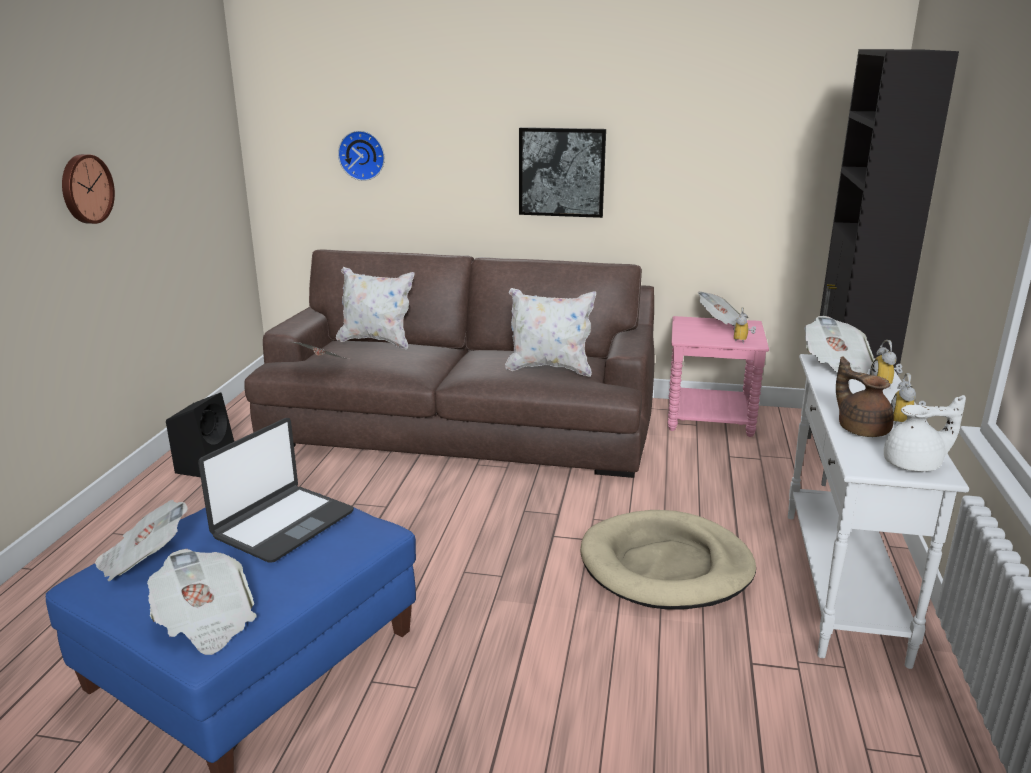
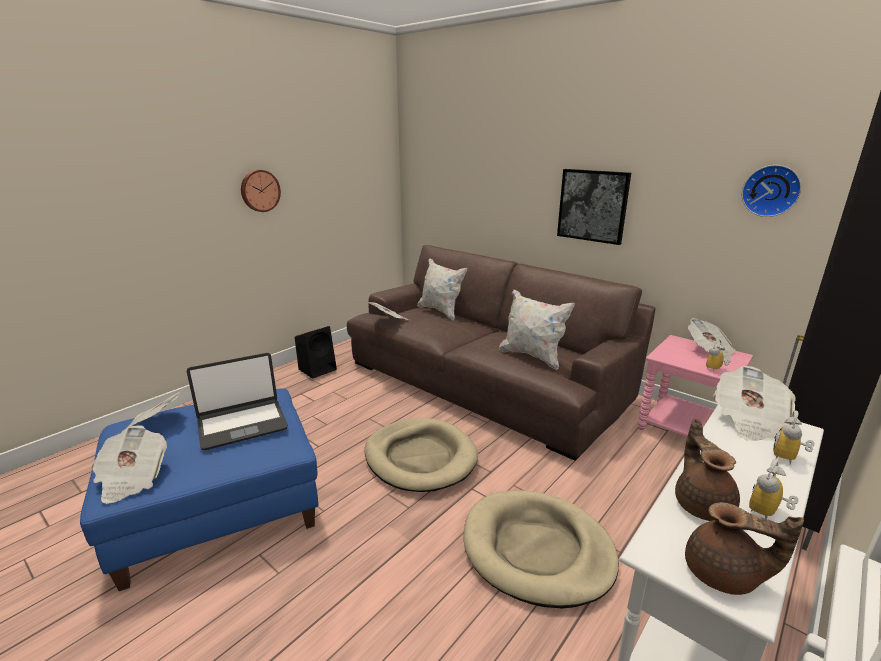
camera: 30 degrees right, 0 degrees up
wall clock [338,130,385,181] -> wall clock moved to [742,165,802,217]
white teapot [884,395,966,472] -> brown teapot [685,502,804,595]
none -> beige dog bed [365,418,478,492]

